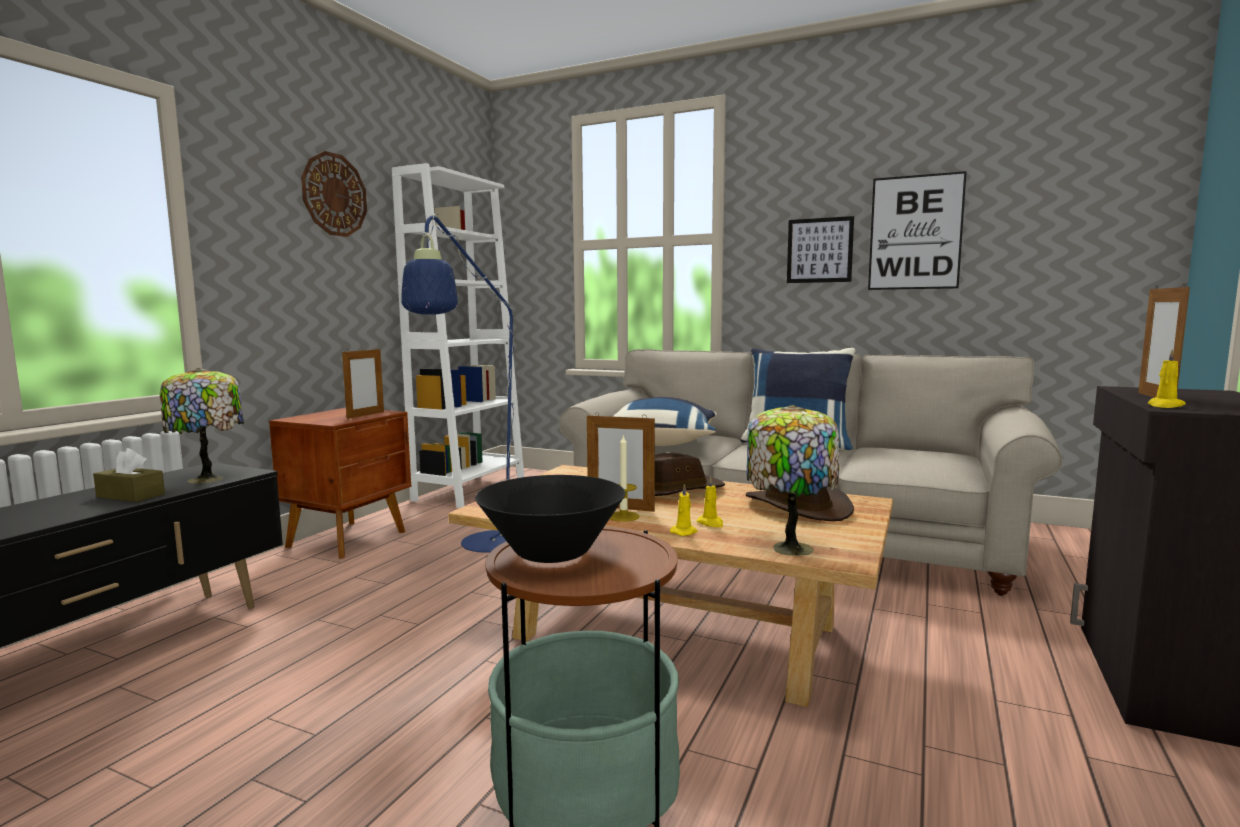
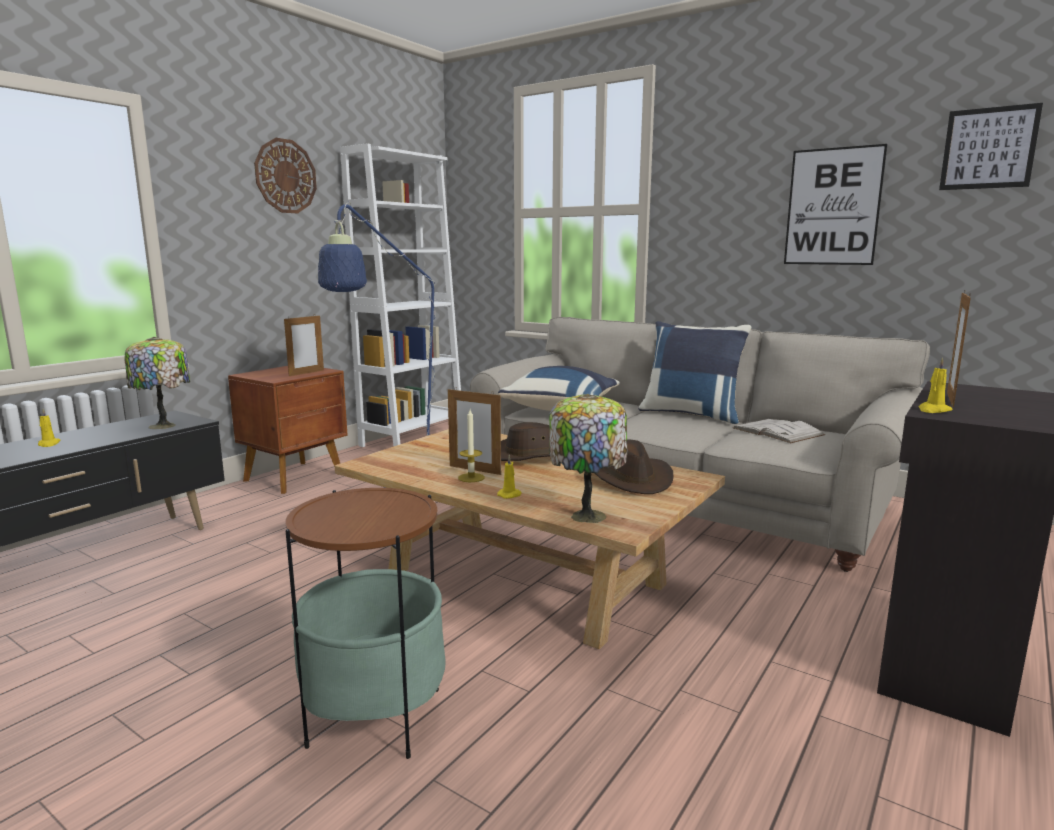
camera: 10 degrees right, 5 degrees up
brown tissue box [93,448,165,502] -> none
black bowl [475,475,625,563] -> none
yellow candle [696,477,723,527] -> yellow candle moved to [38,409,60,447]
picture [787,216,854,283] -> picture moved to [939,103,1043,190]
none -> white book [733,419,825,443]

